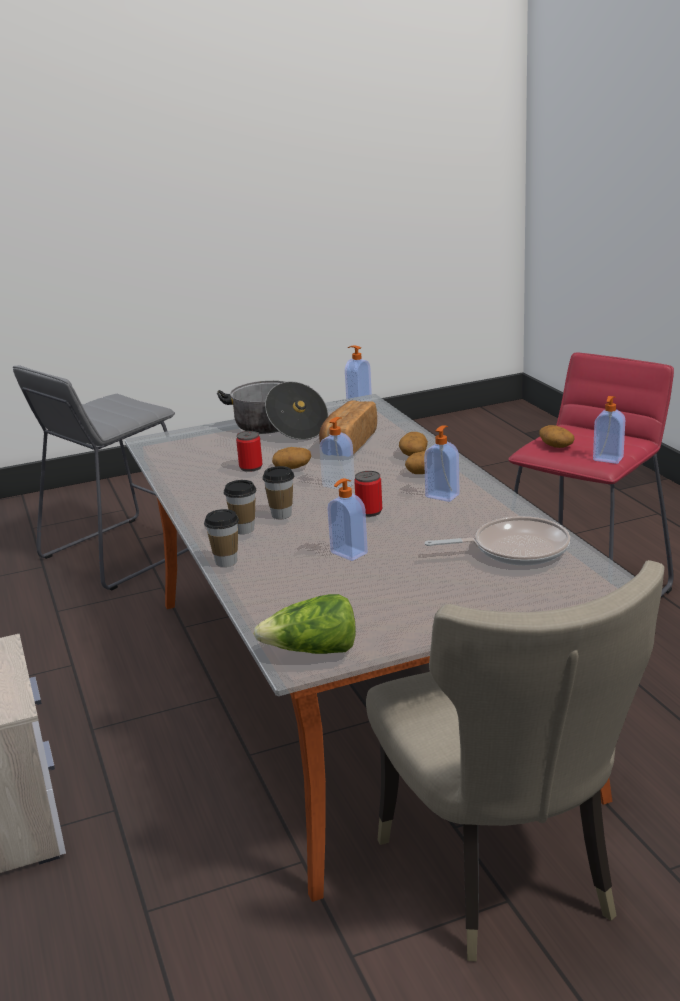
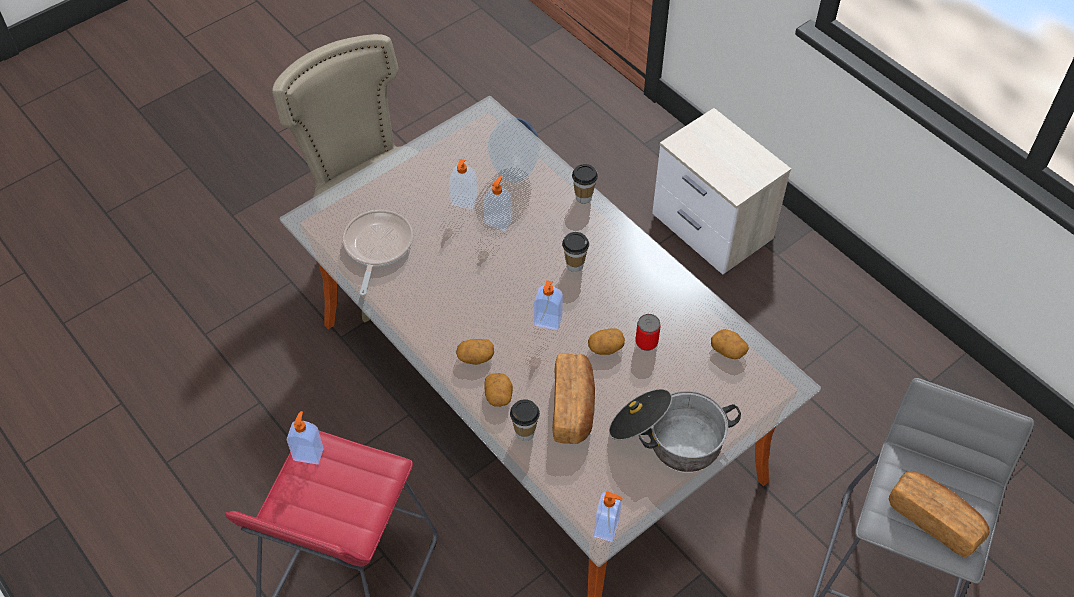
camera: 160 degrees right, 30 degrees up
cup [224,480,256,534] -> cup moved to [510,399,540,441]
lettuce [253,594,356,654] -> none
can [354,471,382,517] -> none
soap dispenser [424,425,459,502] -> soap dispenser moved to [449,159,478,209]
frying pan [425,516,570,565] -> frying pan turned 120 degrees clockwise [343,210,413,295]
potato [539,425,575,448] -> potato moved to [711,329,749,359]
none -> vase [488,118,541,183]
none -> bread [889,471,989,557]

